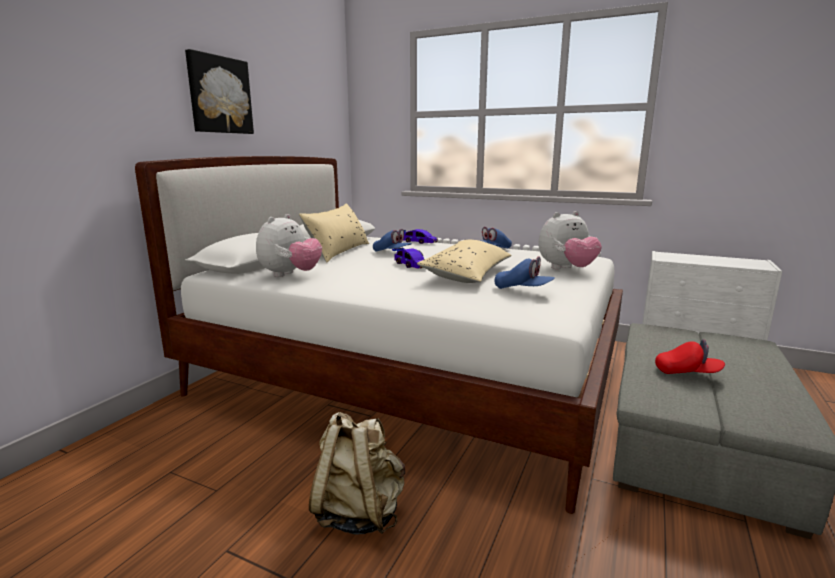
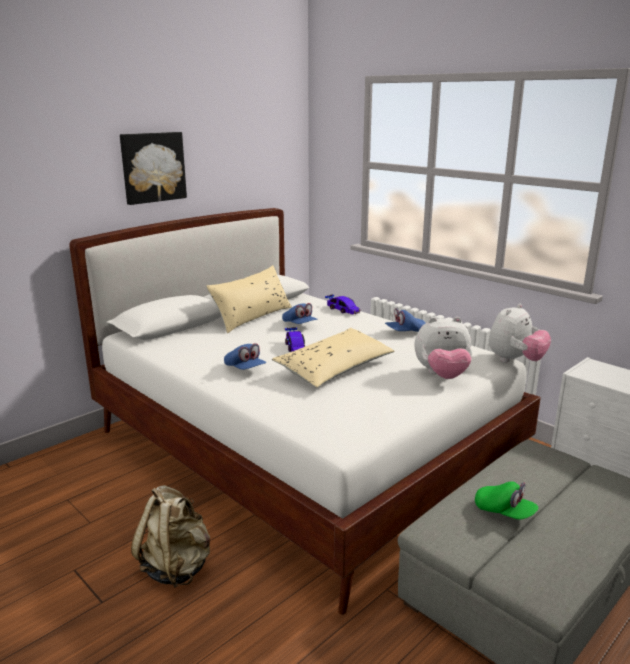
camera: 20 degrees right, 5 degrees up
plush toy [256,214,322,277] -> plush toy moved to [489,304,551,362]
blue cap [494,256,555,289] -> blue cap moved to [224,343,266,370]
red cap [655,339,725,374] -> green cap [475,481,538,519]

